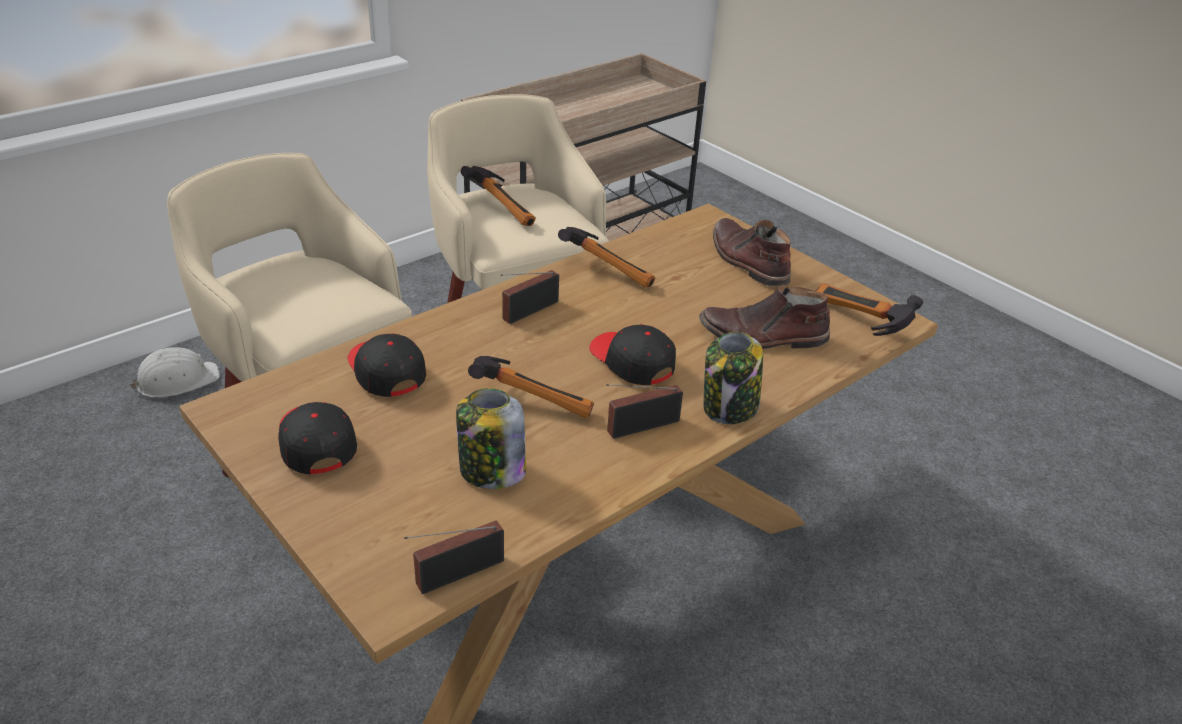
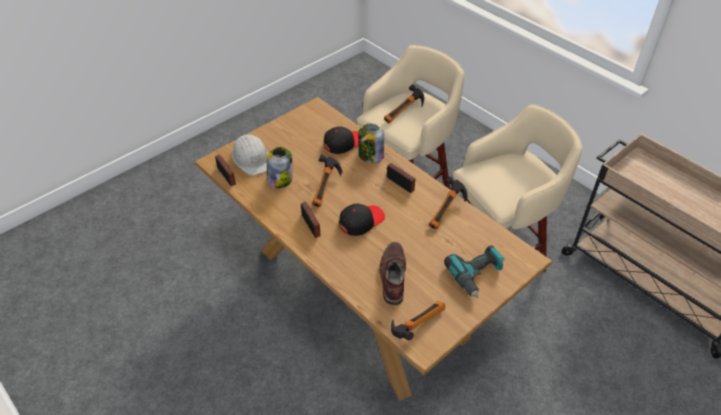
camera: 90 degrees right, 10 degrees up
white hard hat [129,347,220,398] -> white hard hat moved to [232,134,268,176]
black cap [278,402,357,474] -> none
hammer [461,166,536,226] -> hammer moved to [384,84,424,123]
jar [704,332,763,424] -> jar moved to [358,124,384,163]
brown boot [713,218,791,286] -> power drill [444,245,504,298]

